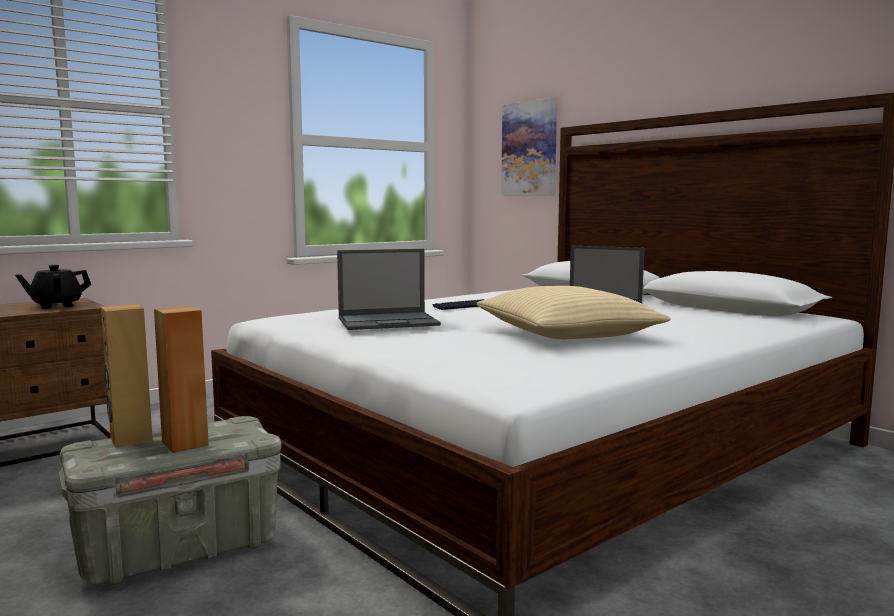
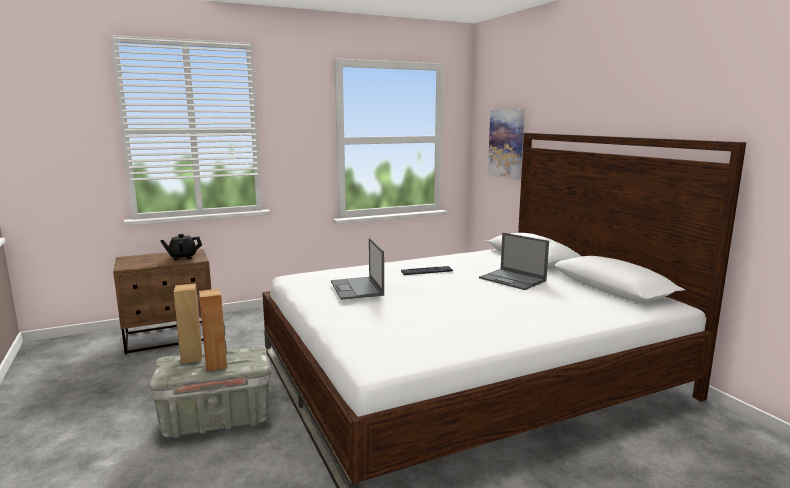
camera: 15 degrees right, 5 degrees up
laptop [337,249,441,330] -> laptop turned 75 degrees clockwise [331,238,384,300]
beige pillow [477,286,671,339] -> none

